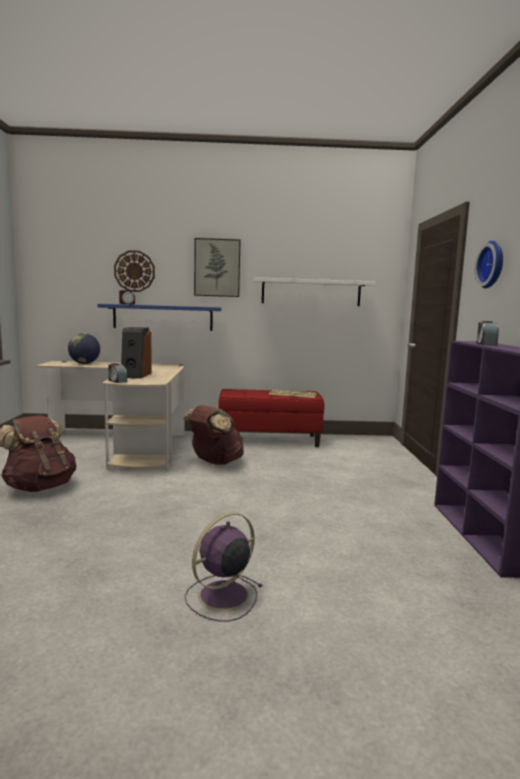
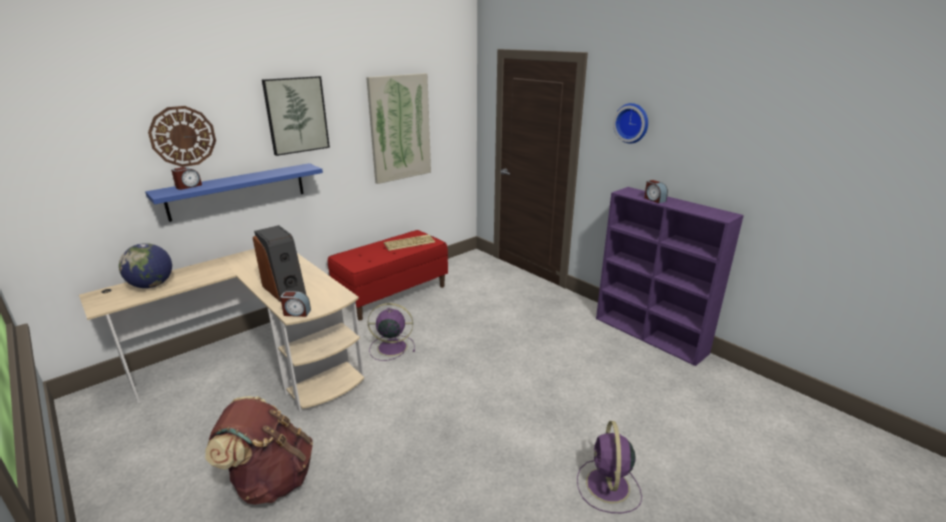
camera: 40 degrees left, 15 degrees up
brown backpack [183,405,244,465] -> purple fan [368,303,415,361]
white shelf [253,277,376,306] -> picture [366,73,431,184]

